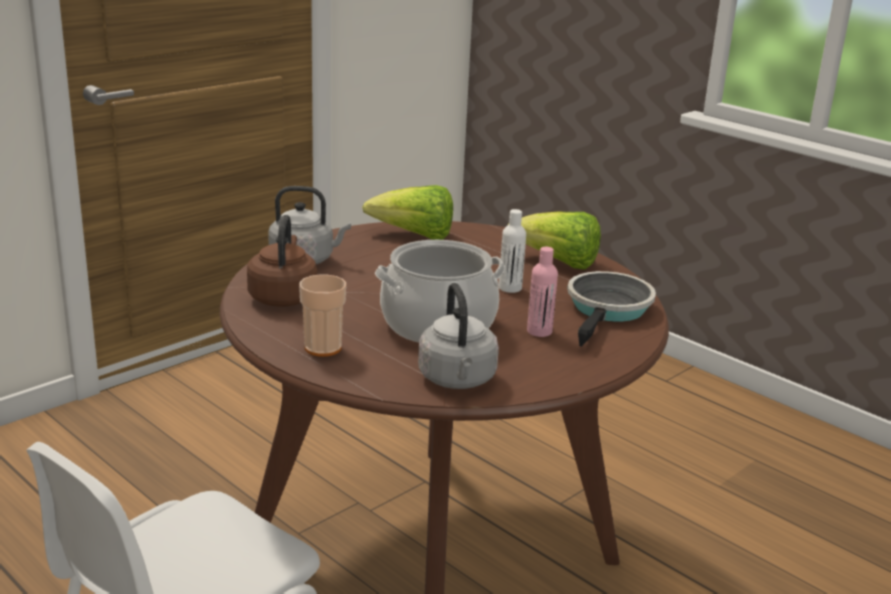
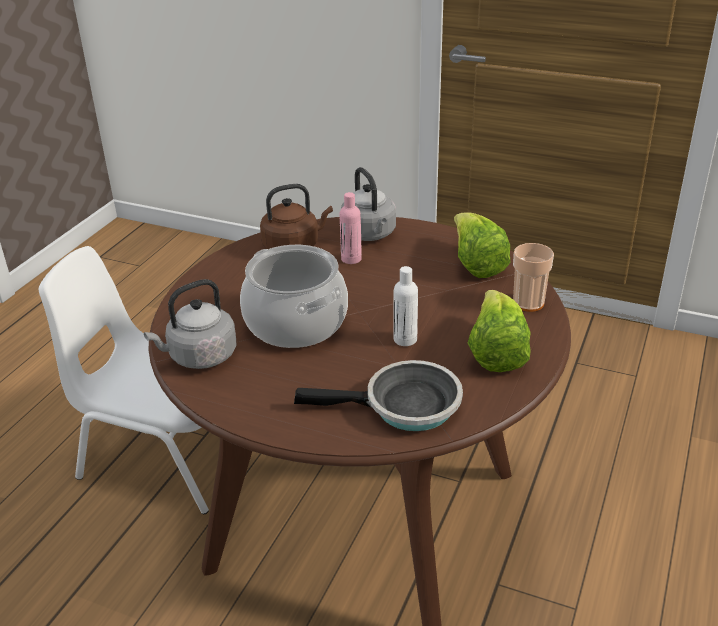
camera: 70 degrees right, 10 degrees up
cup [299,275,346,357] -> cup moved to [513,243,554,312]
pink bottle [527,247,558,337] -> pink bottle moved to [339,192,362,264]

